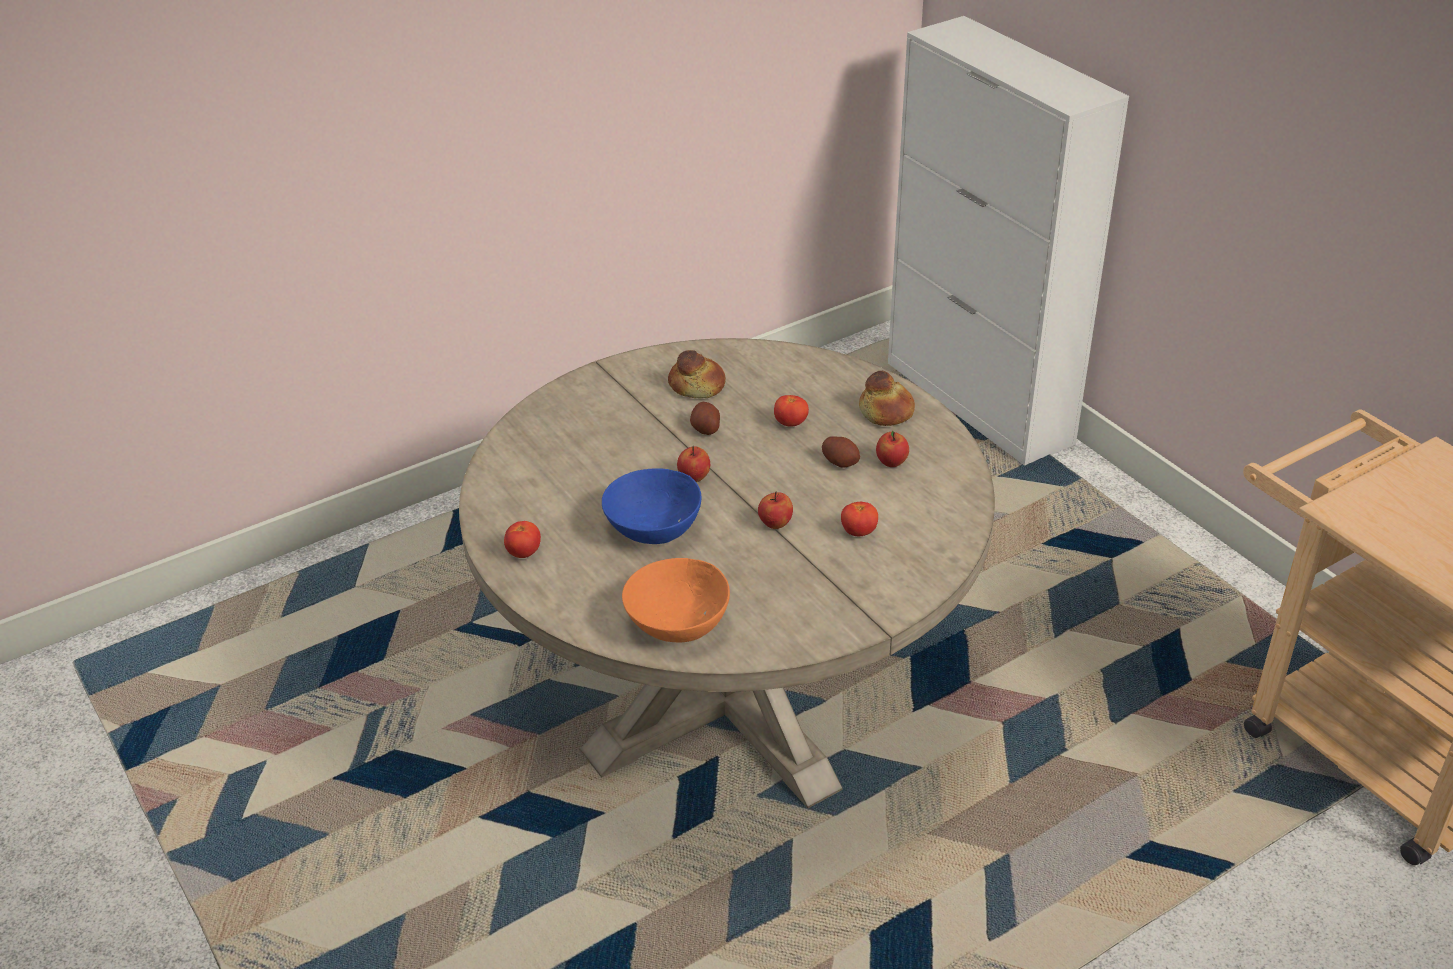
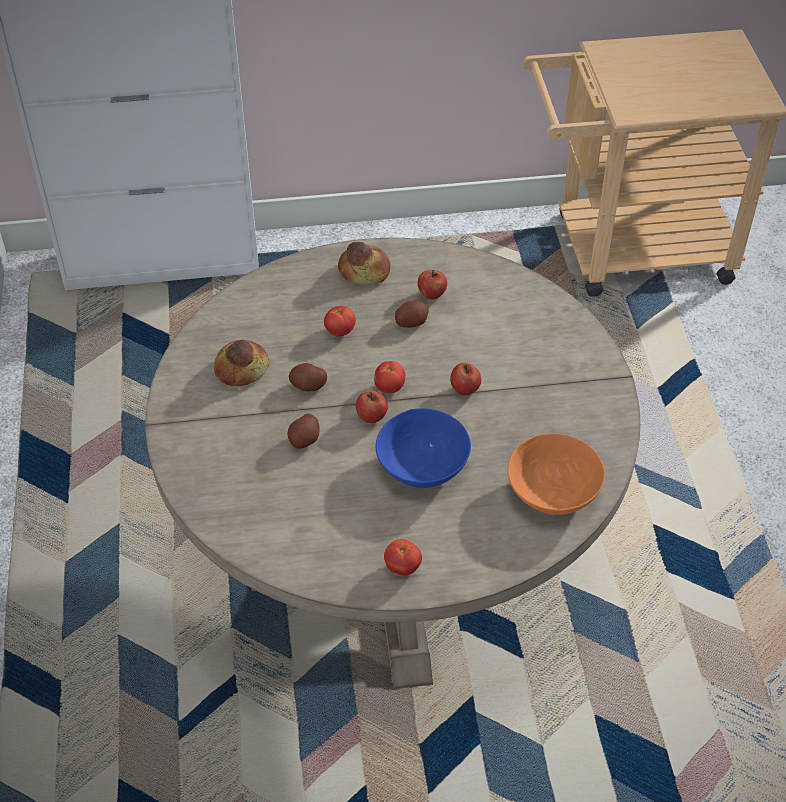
camera: 65 degrees left, 10 degrees up
tomato [841,502,878,536] -> tomato moved to [374,361,405,394]
none -> potato [287,414,319,449]

